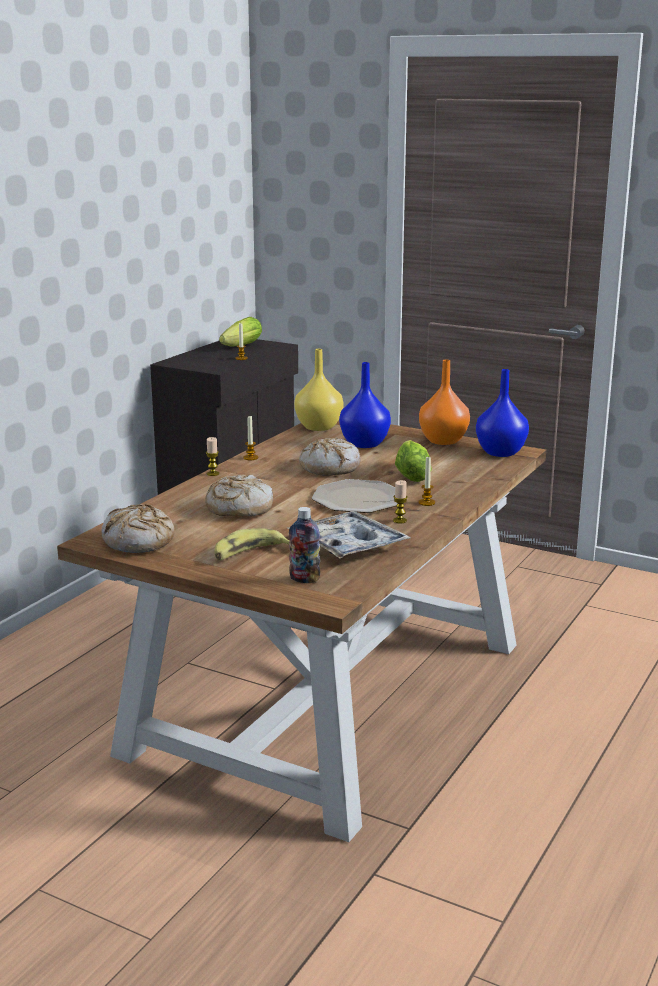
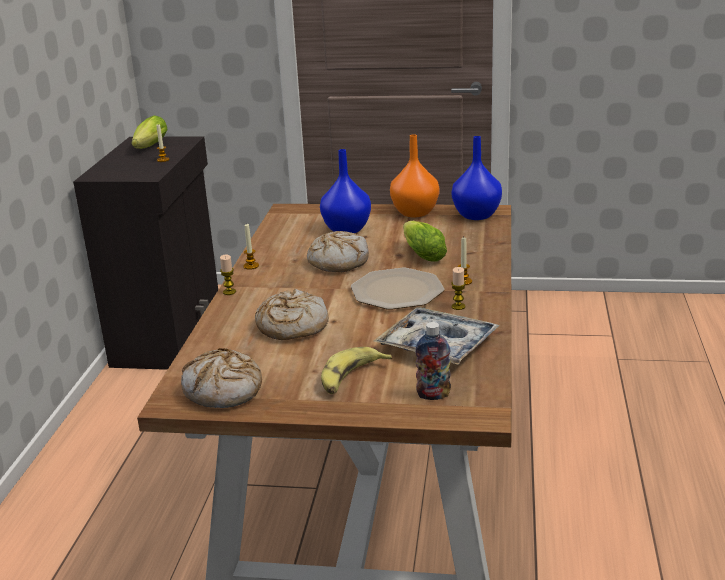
camera: 20 degrees left, 5 degrees up
yellow vase [294,349,344,431] -> none

